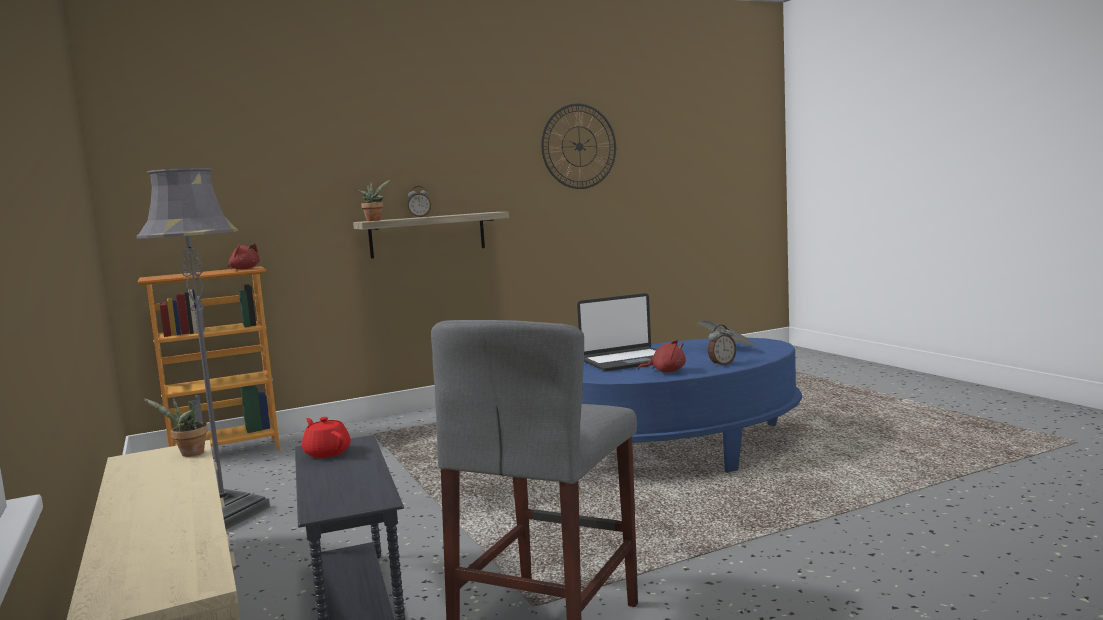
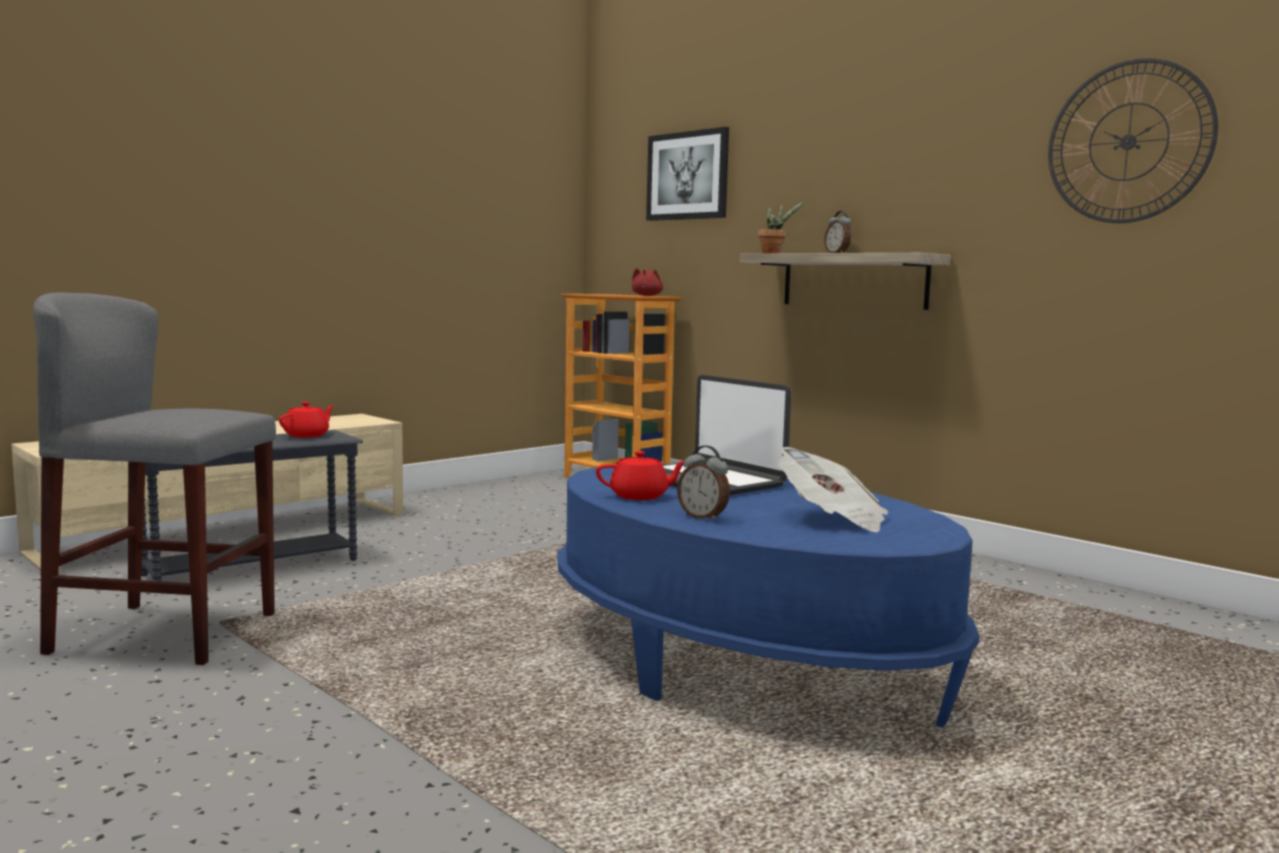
camera: 70 degrees right, 0 degrees up
grey floor lamp [137,168,270,530] -> none
potted plant [143,396,208,457] -> none
red plush toy [638,340,686,372] -> red teapot [596,451,684,500]
none -> picture [646,127,729,221]

